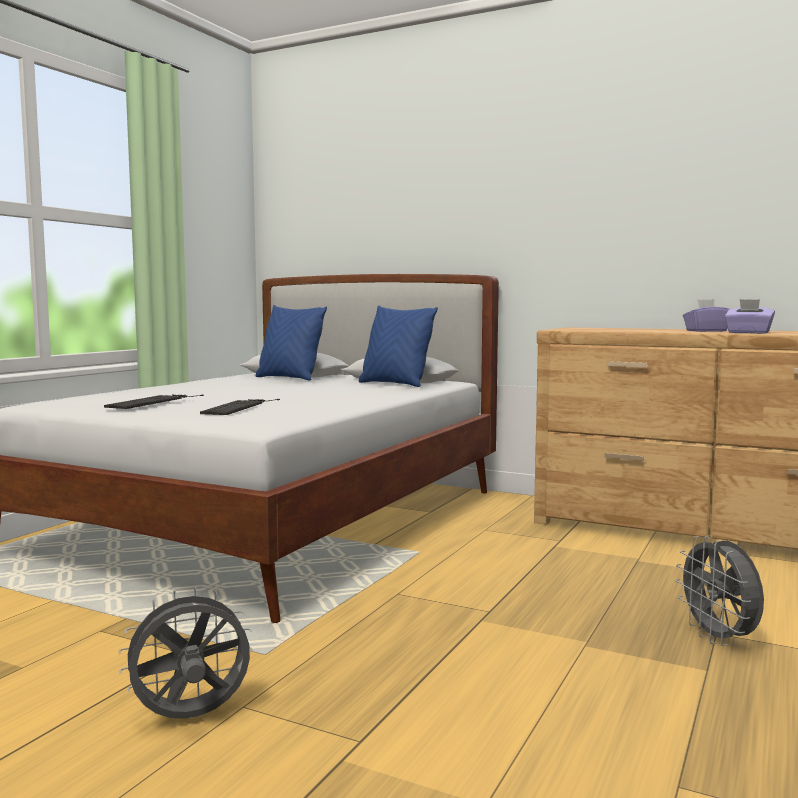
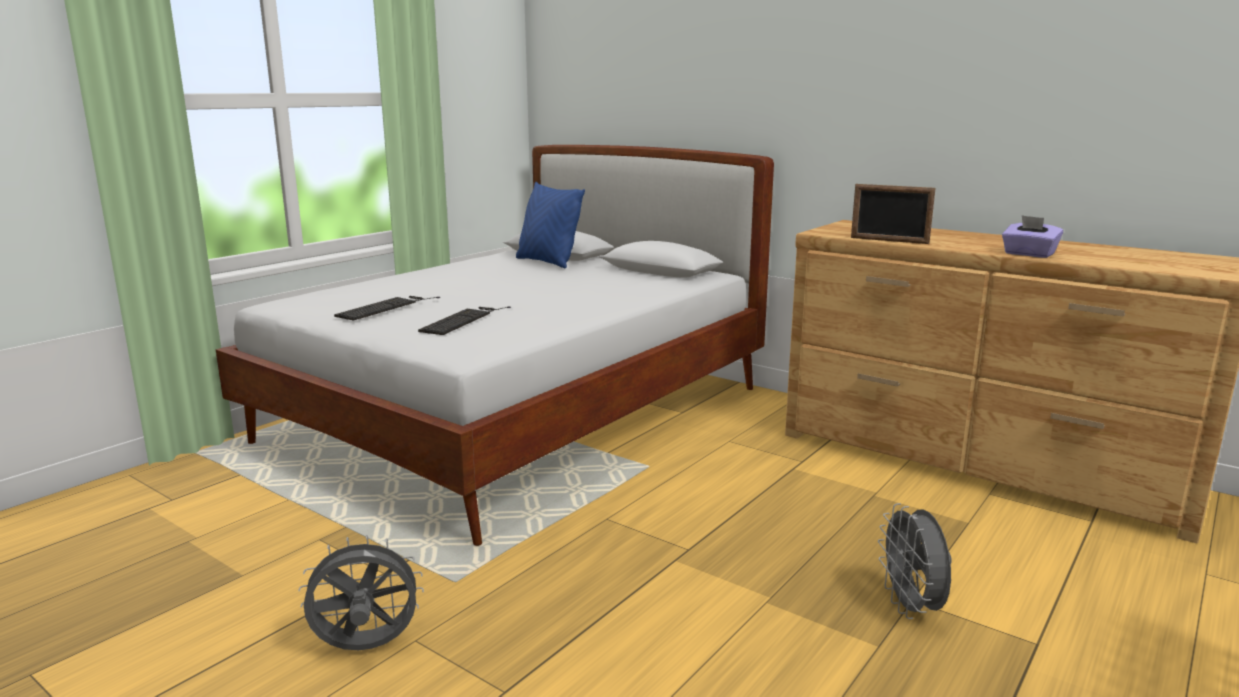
camera: 10 degrees right, 10 degrees up
blue pillow [359,306,438,387] -> none
purple tissue box [683,299,730,332] -> none
none -> picture frame [851,184,936,244]

